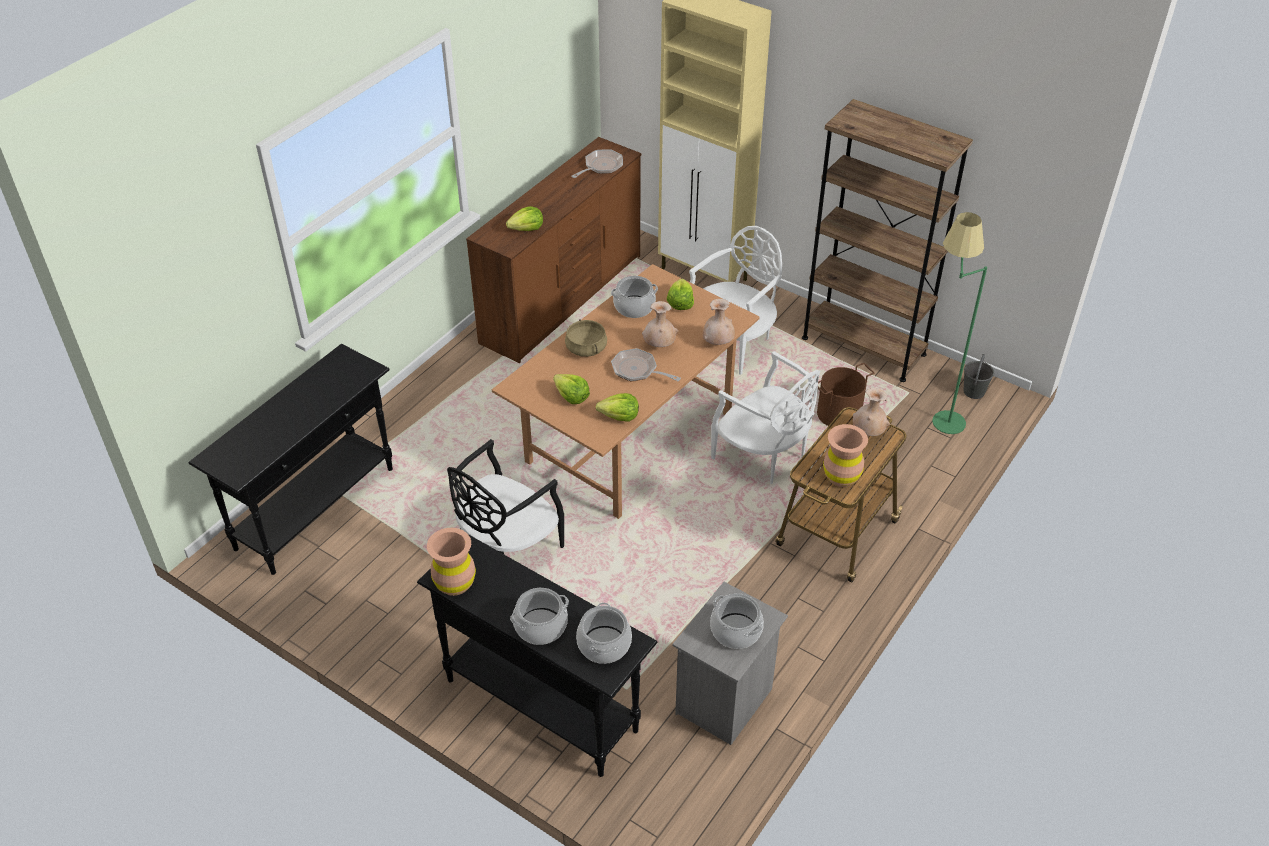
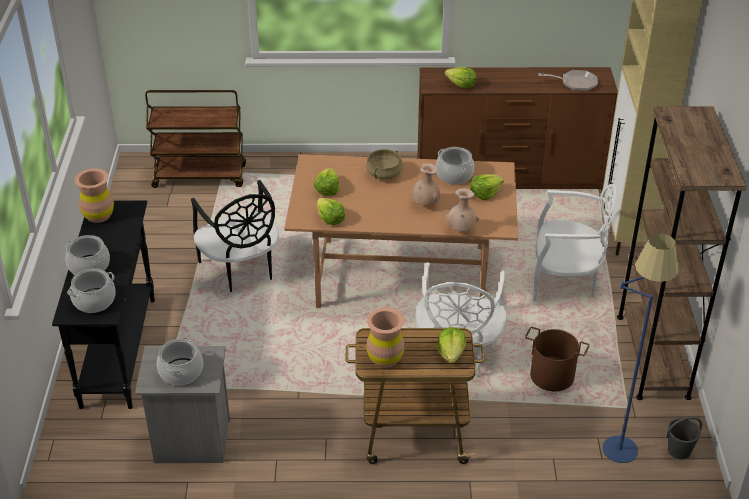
camera: 55 degrees right, 5 degrees down
black console table [188,344,393,575] -> brown cart [145,90,246,188]
black chair [447,439,564,554] -> black chair turned 120 degrees counterclockwise [191,180,279,292]
frying pan [611,348,681,381] -> none
beige vase [853,388,890,436] -> lettuce [437,327,466,363]
green floor lamp [932,212,987,434] -> blue floor lamp [603,233,679,463]

